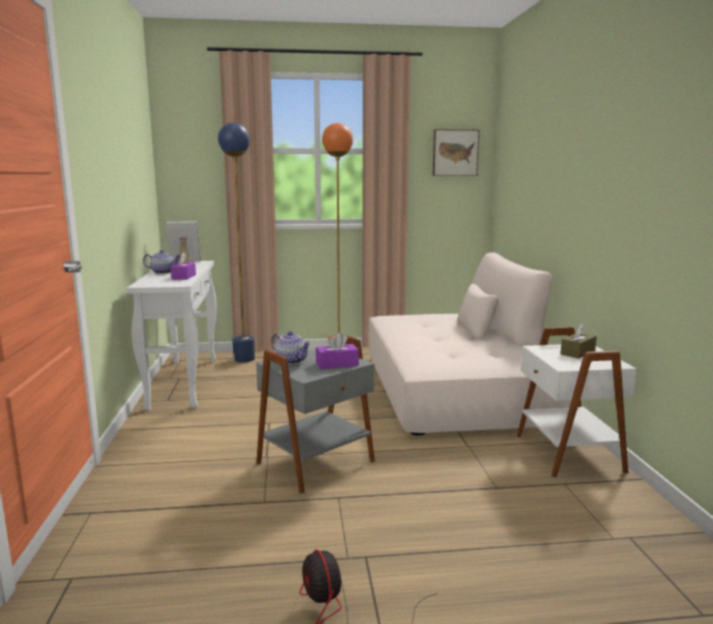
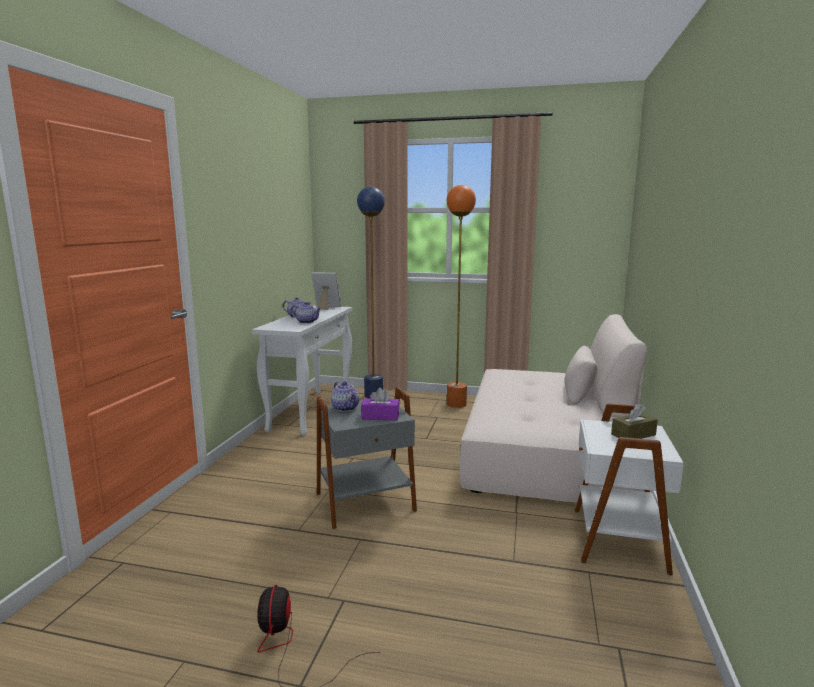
camera: 20 degrees right, 0 degrees up
purple tissue box [171,252,196,280] -> teapot [291,302,322,324]
picture [432,129,479,176] -> none

